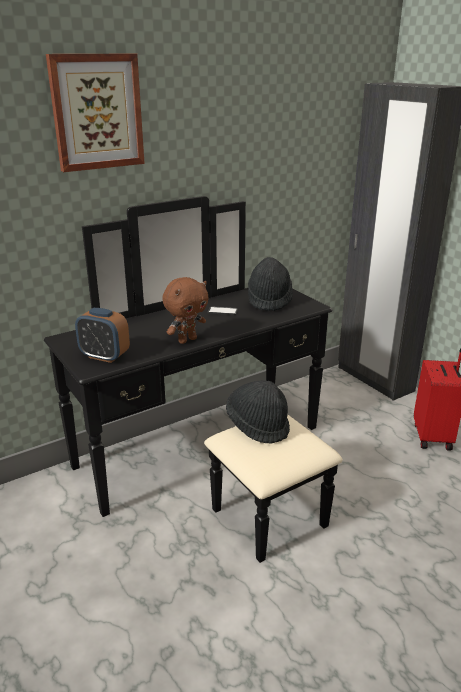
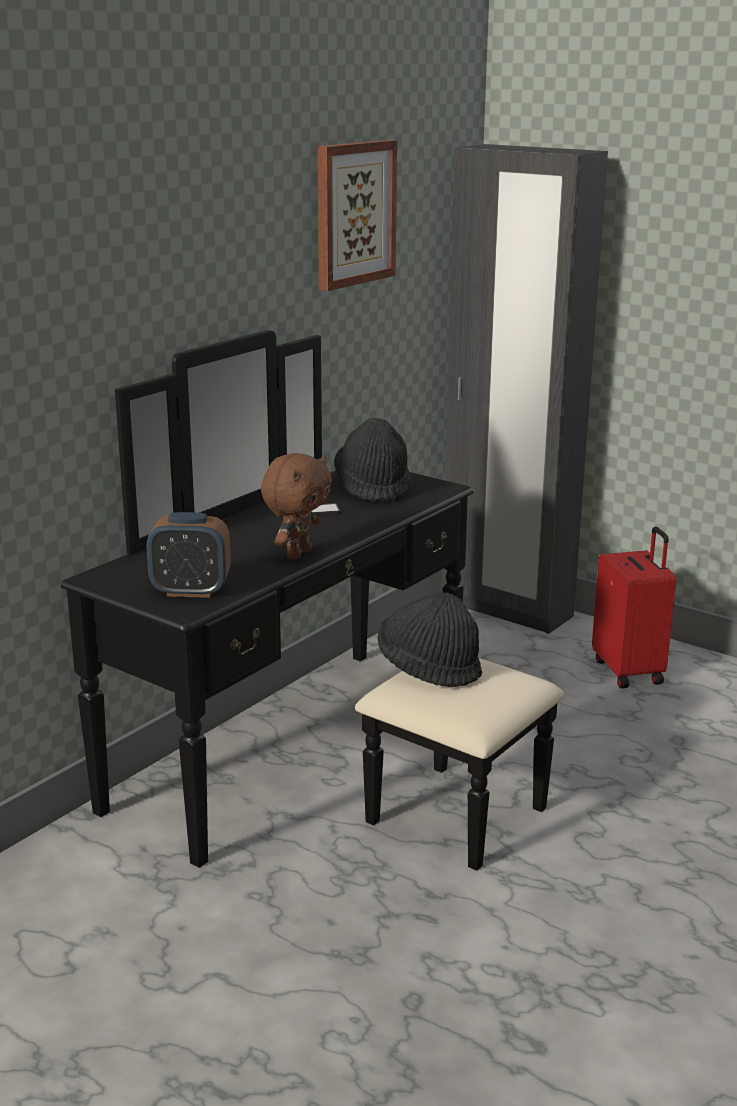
camera: 20 degrees left, 5 degrees down
picture [46,54,145,172] -> picture moved to [317,140,397,291]

